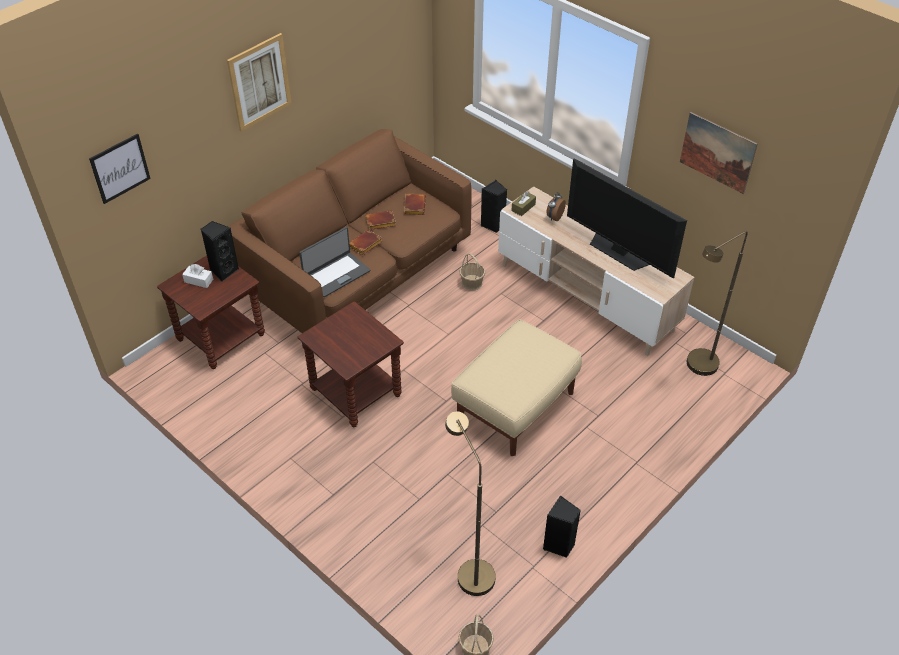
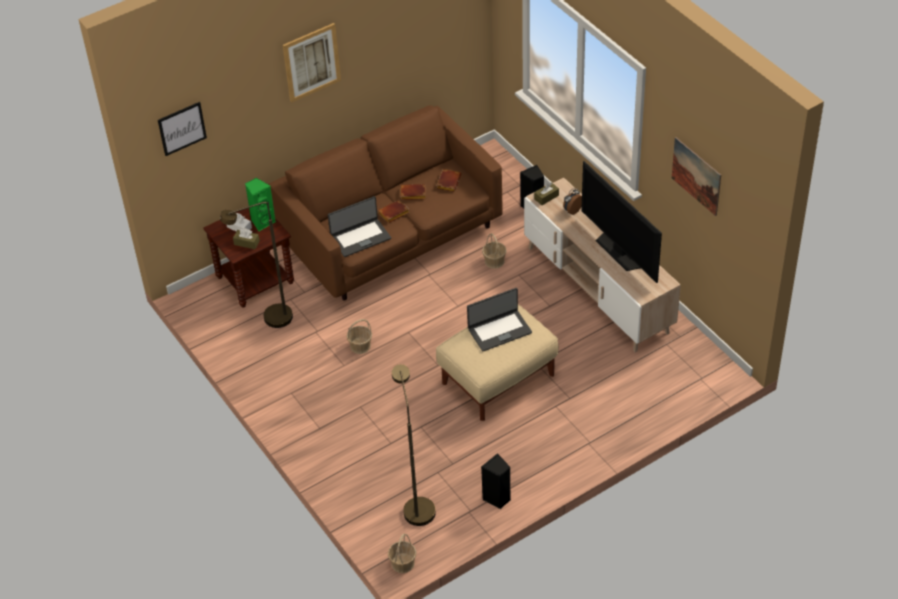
camera: 15 degrees right, 0 degrees up
black speaker [201,221,239,282] -> green speaker [245,177,276,231]
brown side table [298,301,404,427] -> basket [347,319,372,354]
brown floor lamp [687,231,748,376] -> brown floor lamp moved to [220,202,293,328]
none -> brown tissue box [233,228,260,249]
none -> laptop [467,288,532,351]

